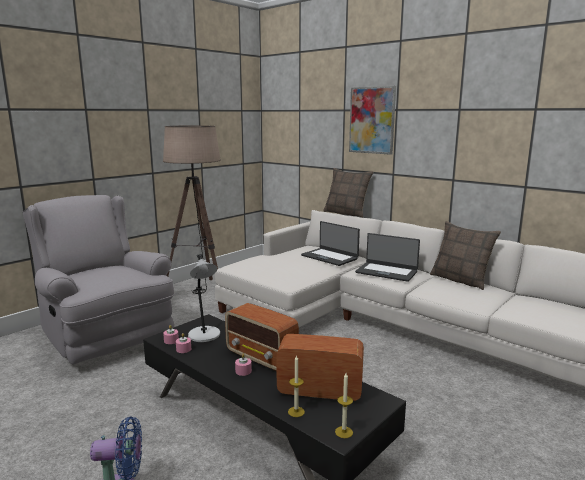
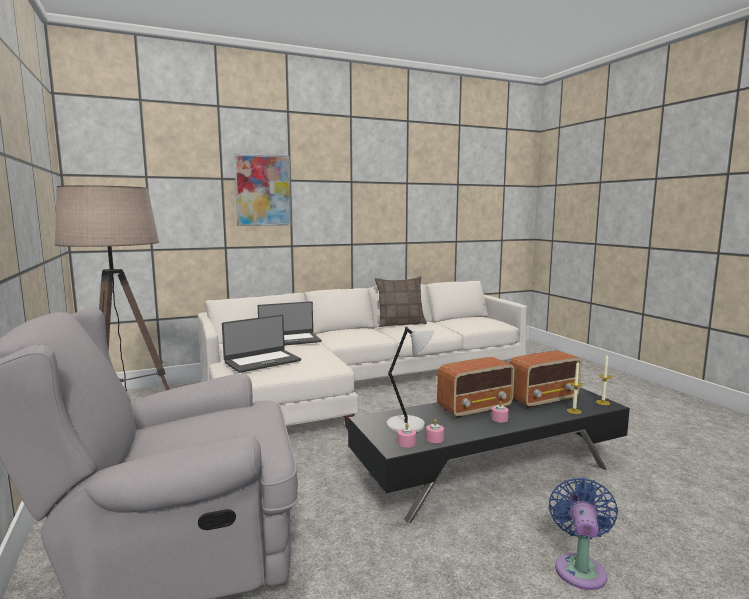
camera: 65 degrees left, 5 degrees down
radio [276,334,364,401] -> radio turned 150 degrees counterclockwise [509,351,581,408]
pillow [323,168,373,218] -> none
laptop [355,233,420,282] -> laptop moved to [222,315,301,373]

